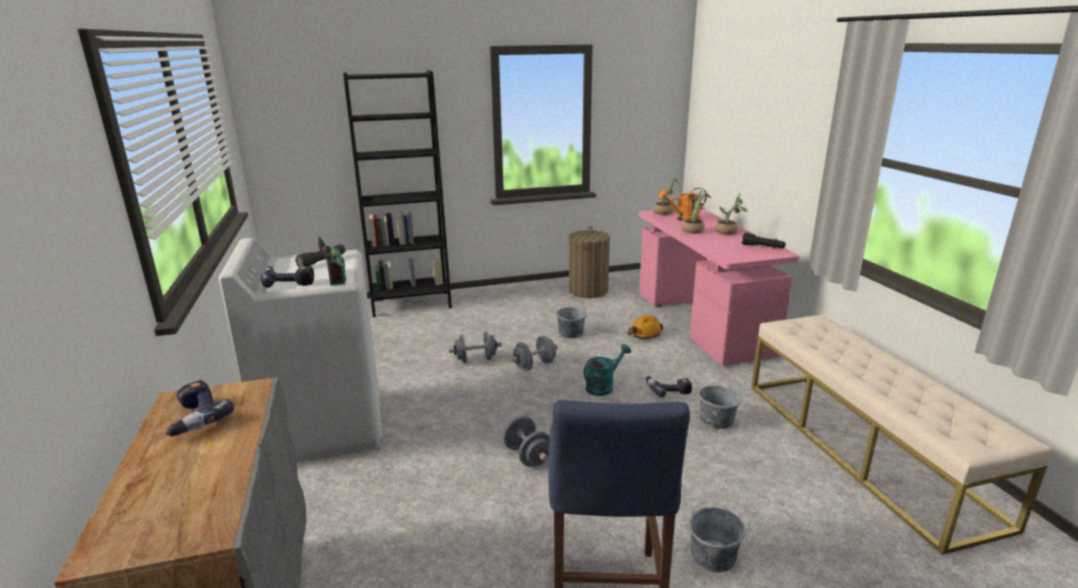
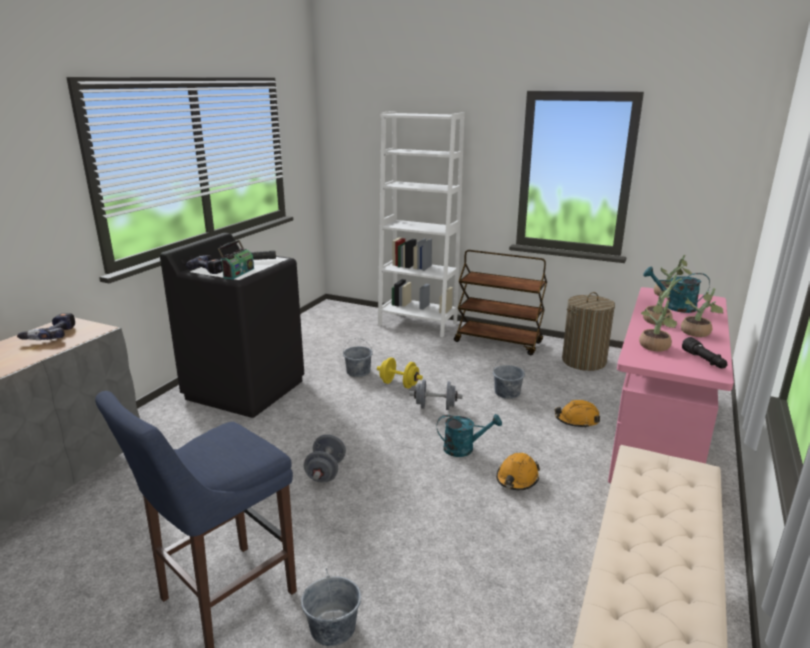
camera: 40 degrees right, 0 degrees up
white washing machine [219,238,382,461] -> black washing machine [160,233,304,418]
black bookcase [343,70,452,317] -> white bookcase [378,111,465,337]
grey dumbbell [449,332,501,363] -> yellow dumbbell [377,357,423,389]
power drill [646,376,692,397] -> orange hard hat [496,453,540,490]
orange watering can [658,188,707,221] -> turquoise watering can [643,267,710,313]
grey bucket [698,377,741,429] -> grey bucket moved to [343,338,373,377]
none -> brown cart [454,250,547,355]
none -> potted plant [639,300,677,352]

